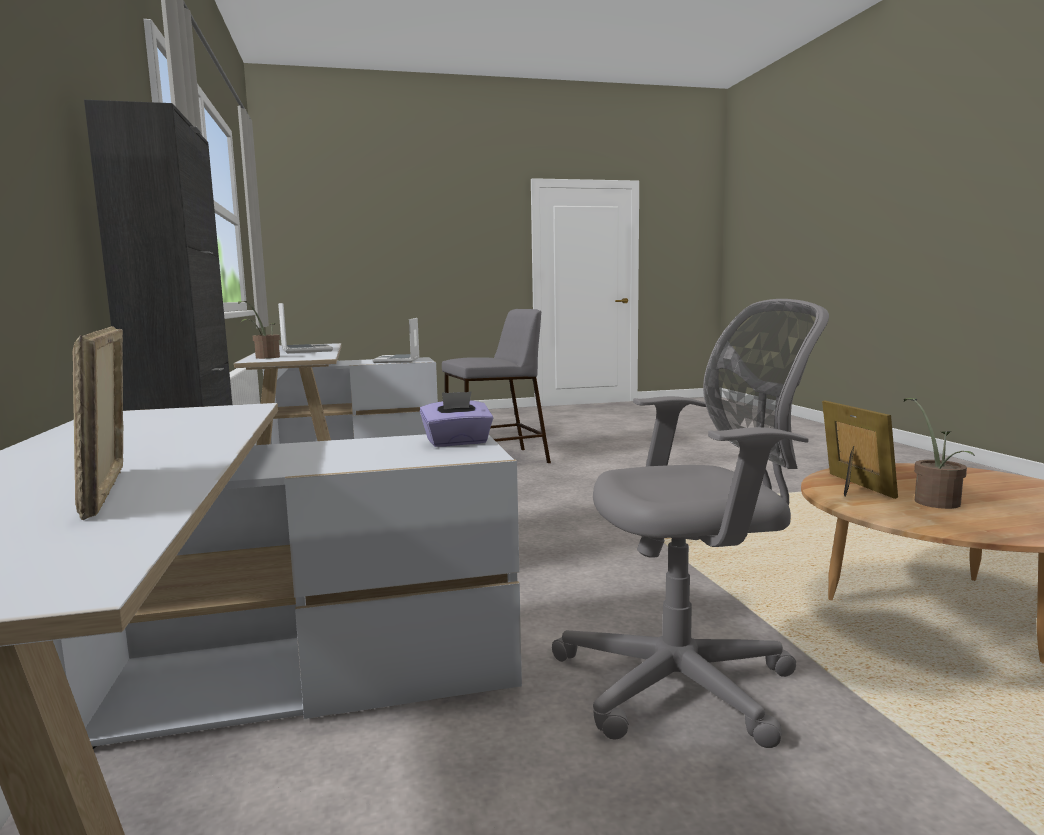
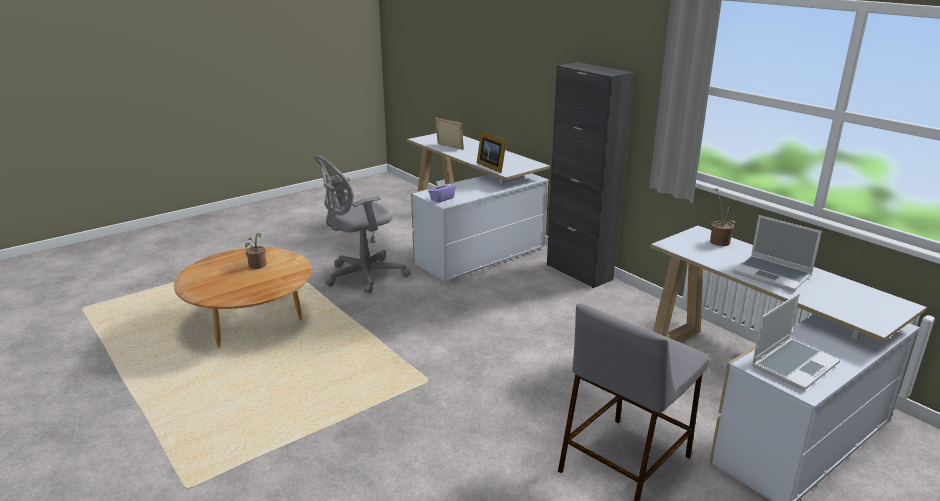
camera: 155 degrees right, 15 degrees up
laptop [372,318,420,363] -> laptop turned 75 degrees clockwise [751,293,840,390]
picture frame [822,401,898,499] -> picture frame moved to [477,131,507,173]

